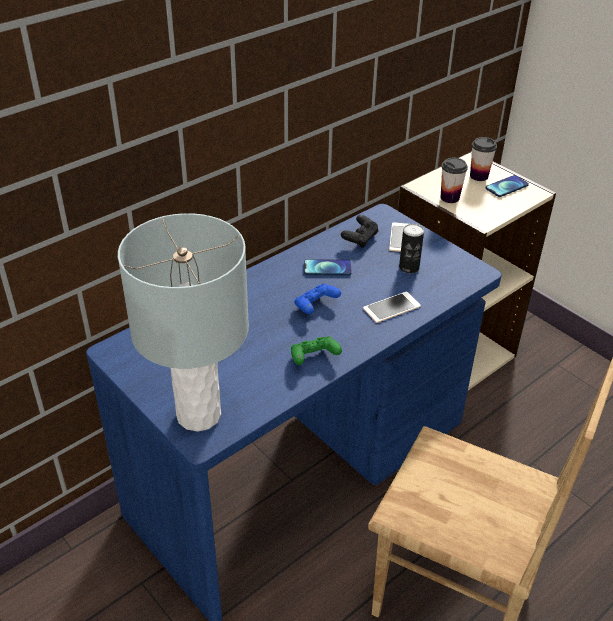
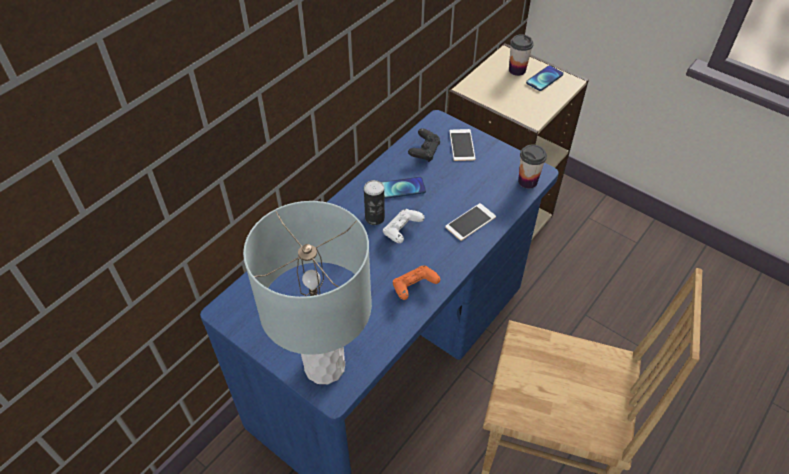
camera: 10 degrees left, 10 degrees up
green game controller [291,336,342,365] -> orange game controller [393,265,440,300]
blue game controller [294,284,341,314] -> white game controller [383,209,425,243]
can [399,224,424,273] -> can moved to [364,180,385,225]
cup [441,157,468,203] -> cup moved to [518,144,547,189]

